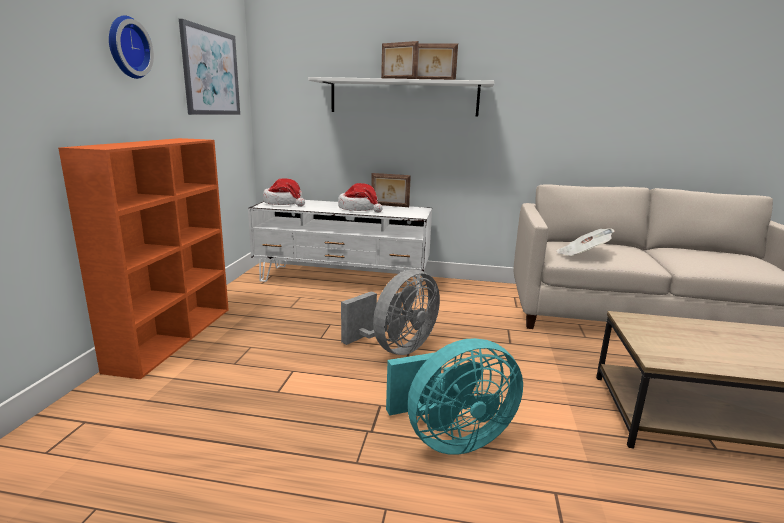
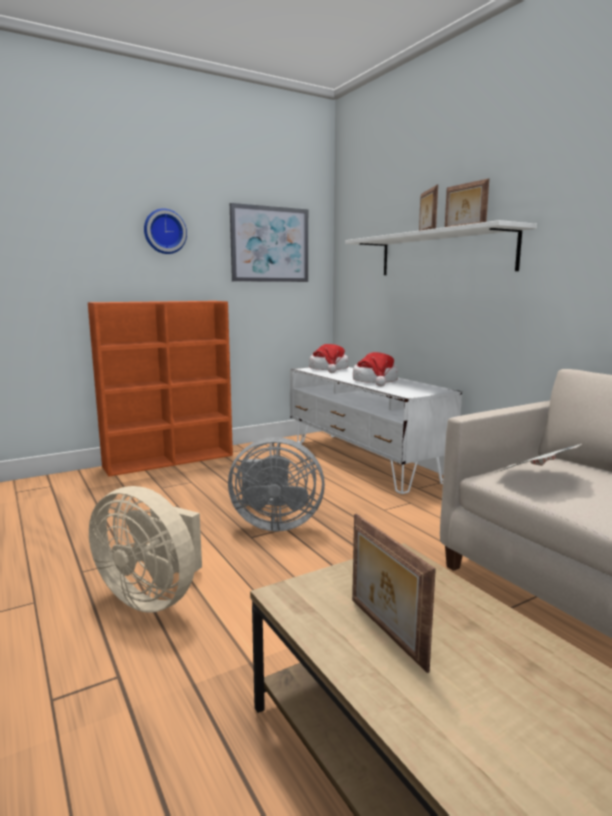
camera: 50 degrees right, 5 degrees down
picture frame [371,173,411,207] -> picture frame moved to [352,514,436,673]
turquoise fan [386,338,523,455] -> beige fan [89,486,202,613]

